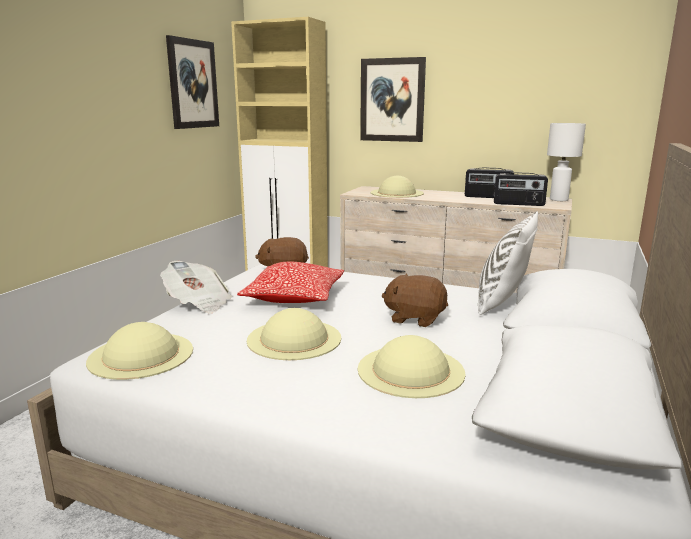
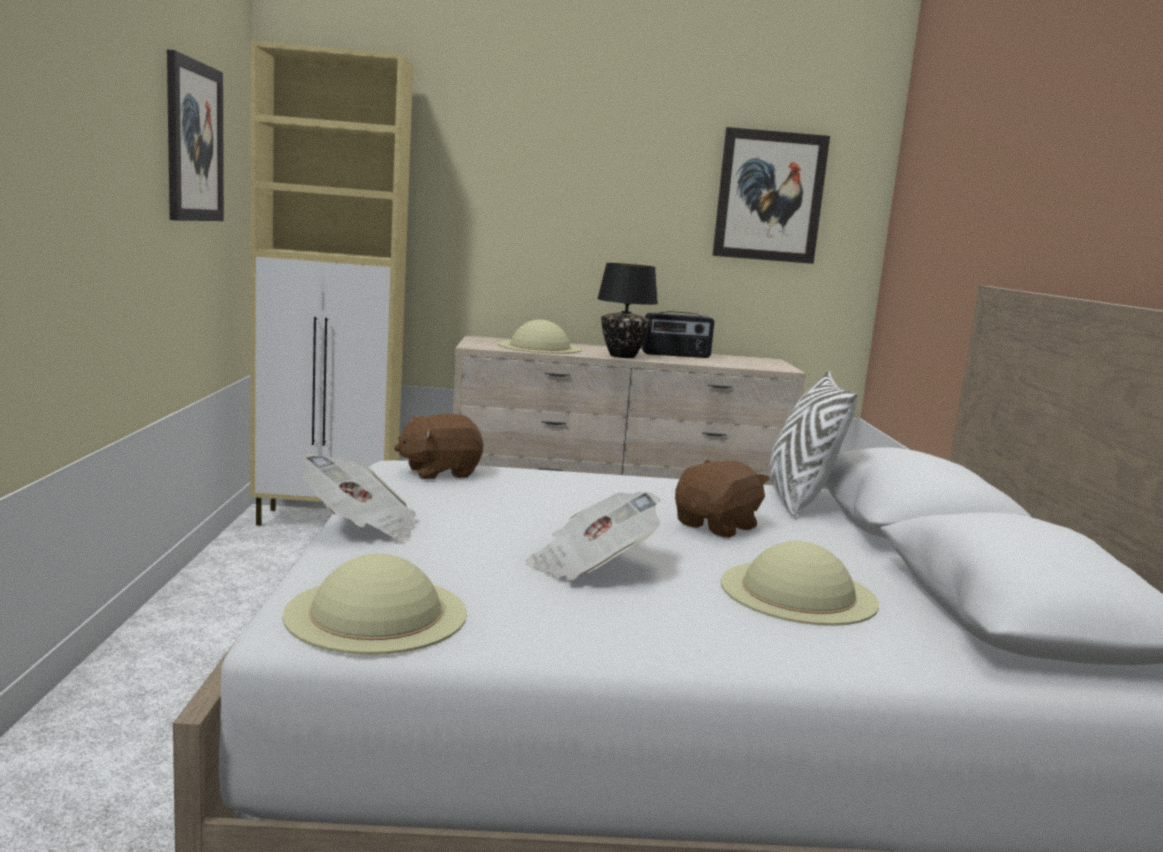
camera: 25 degrees left, 5 degrees down
pillow [237,262,344,303] -> none
beige hat [247,308,341,360] -> newspaper [526,492,660,580]
picture [360,57,426,142] -> picture moved to [712,127,830,264]
brown plush toy [381,274,448,327] -> brown plush toy turned 135 degrees clockwise [675,460,770,538]
radio [494,172,548,206] -> none
white table lamp [547,123,586,201] -> none
none -> black table lamp [597,263,658,358]

